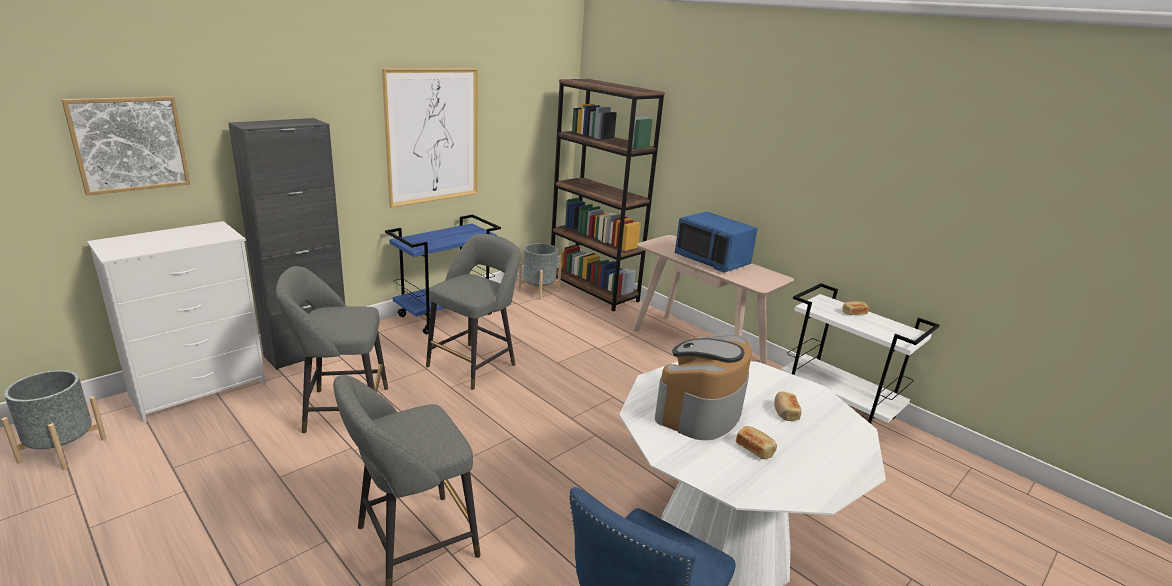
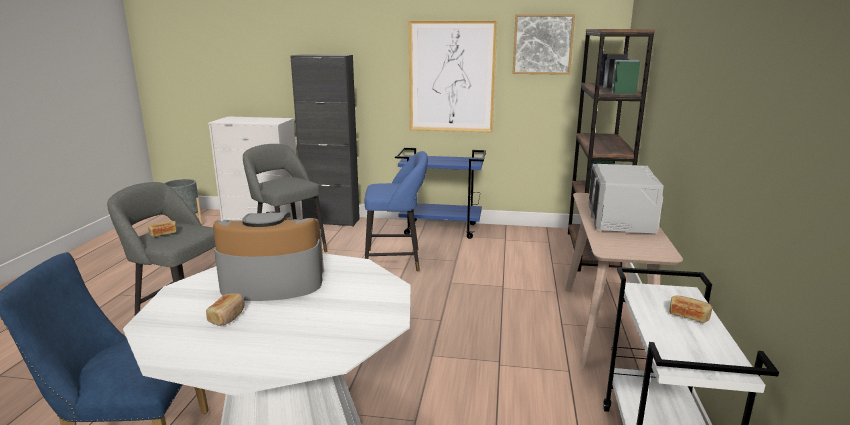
camera: 55 degrees right, 5 degrees down
picture [61,96,190,196] -> picture moved to [513,14,575,75]
grey stool [426,234,521,390] -> blue stool [365,151,428,272]
grey planter [518,243,562,300] -> none
blue microwave [675,211,758,273] -> grey microwave [588,164,664,234]
bread [774,391,802,421] -> bread moved to [148,221,177,237]

